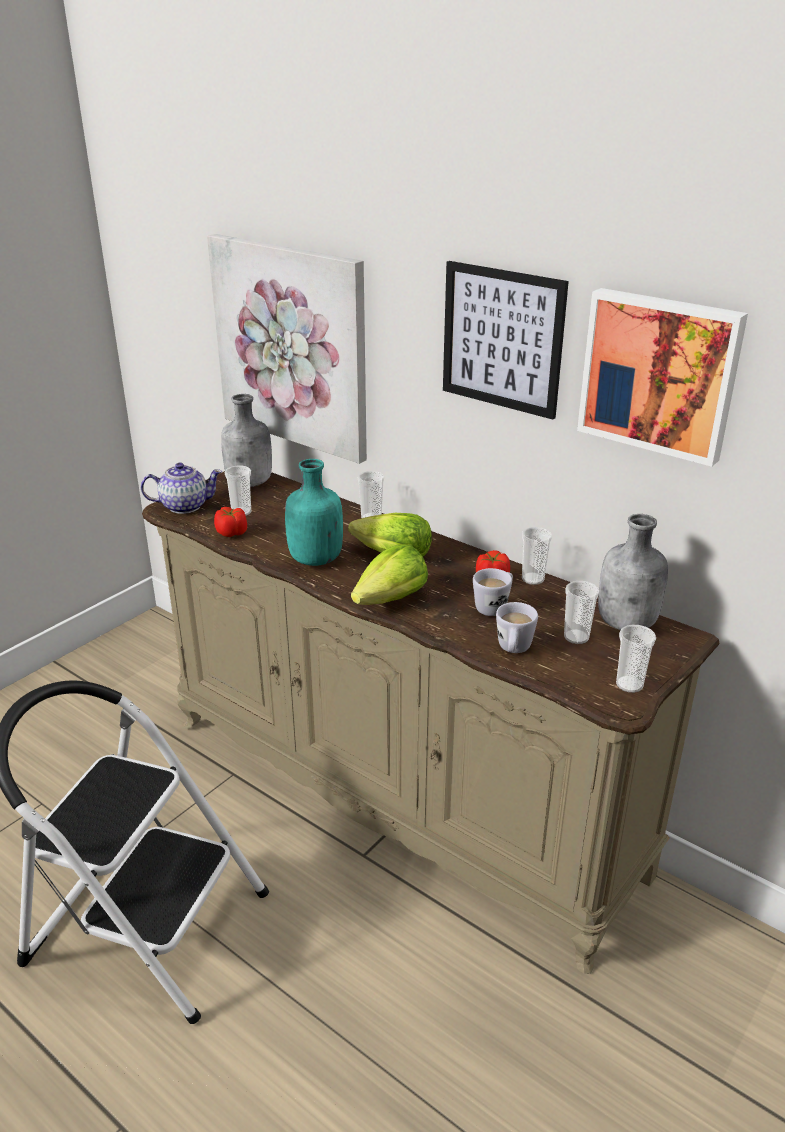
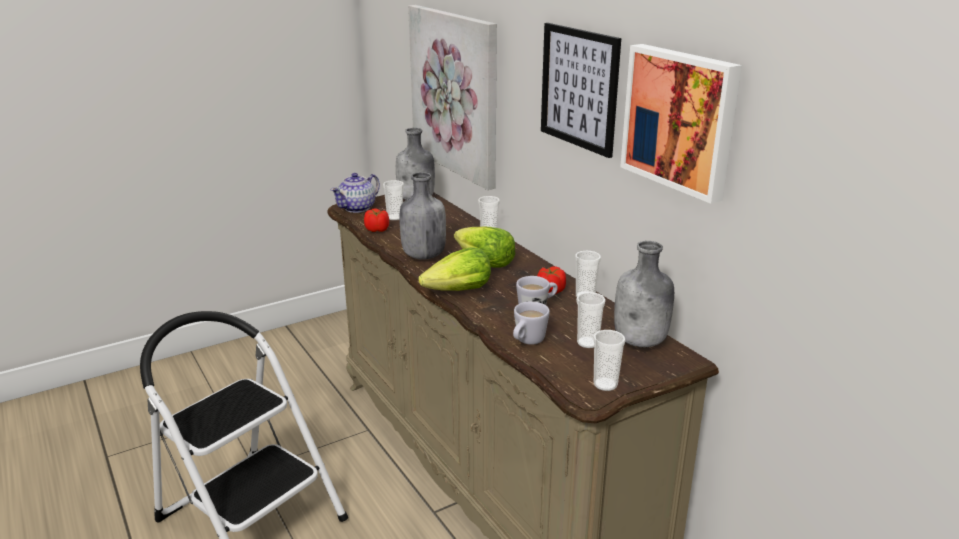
camera: 20 degrees right, 5 degrees down
teapot [141,463,222,514] -> teapot turned 120 degrees clockwise [331,173,380,213]
turquoise bottle [285,459,343,566] -> grey bottle [399,172,446,260]

